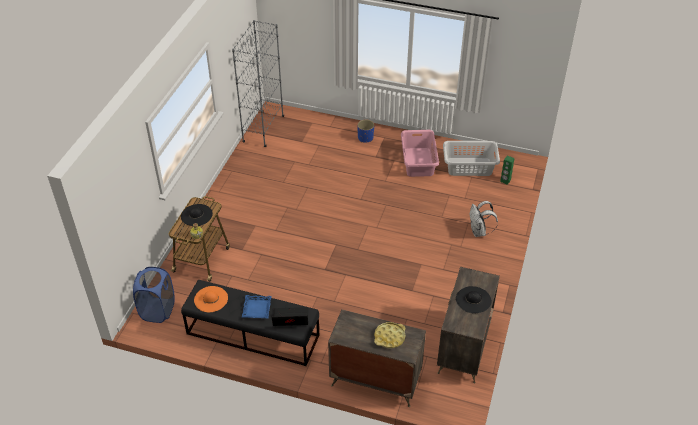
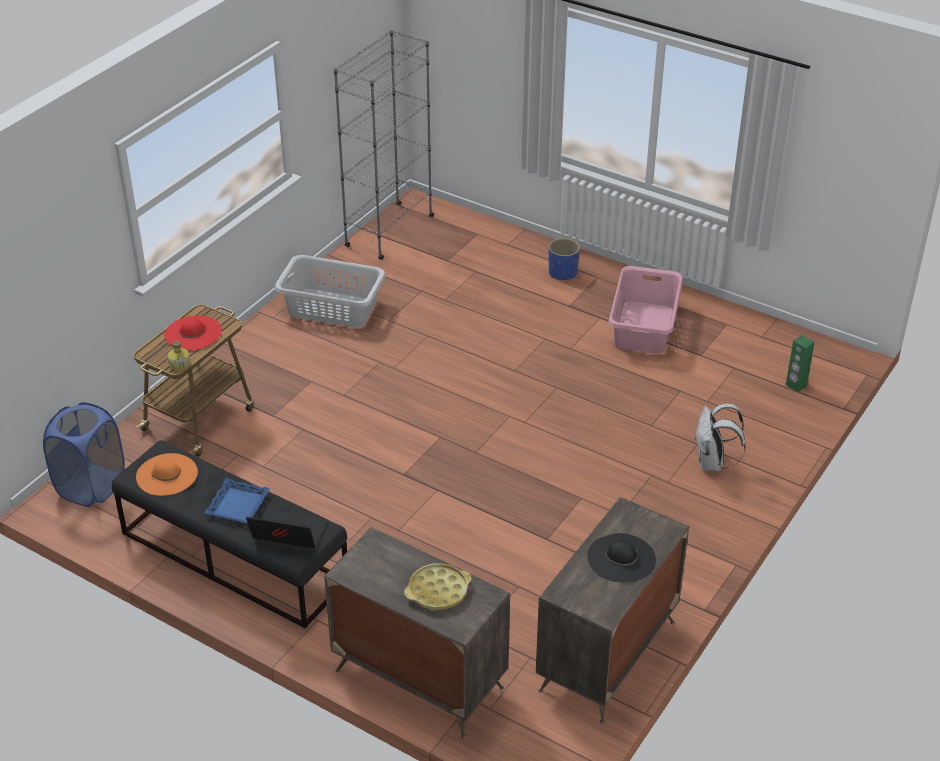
camera: 15 degrees right, 5 degrees down
black hat [181,204,213,226] -> red hat [164,316,222,350]
grey laundry basket [443,141,500,176] -> grey laundry basket moved to [275,255,386,328]

